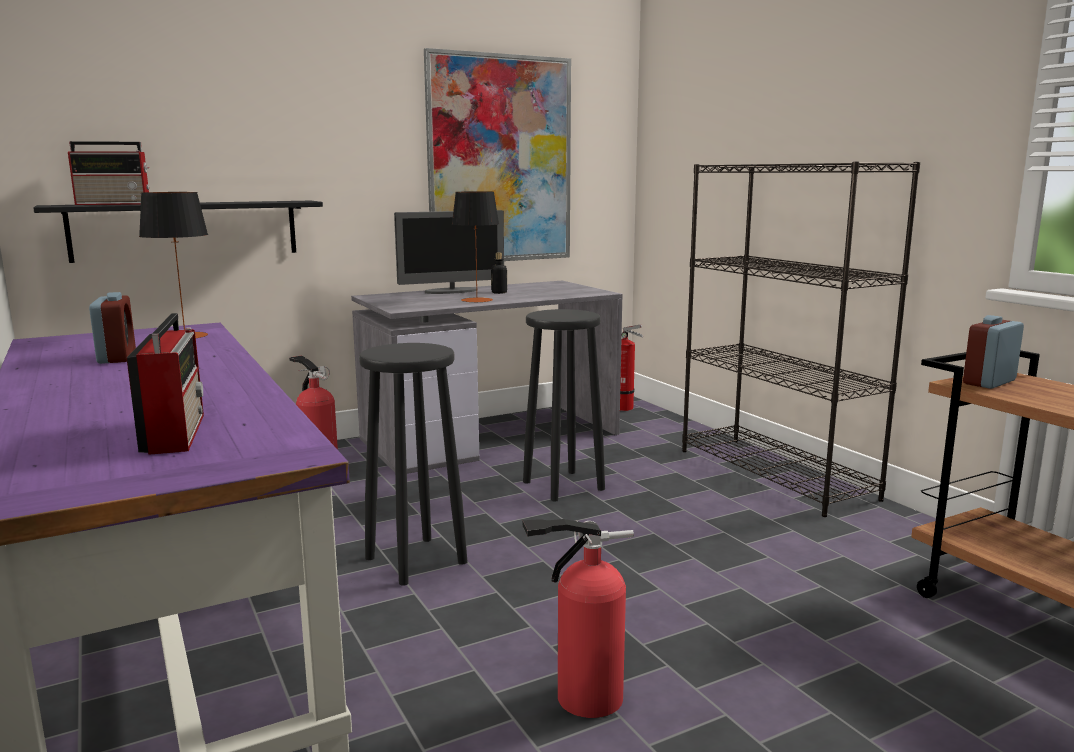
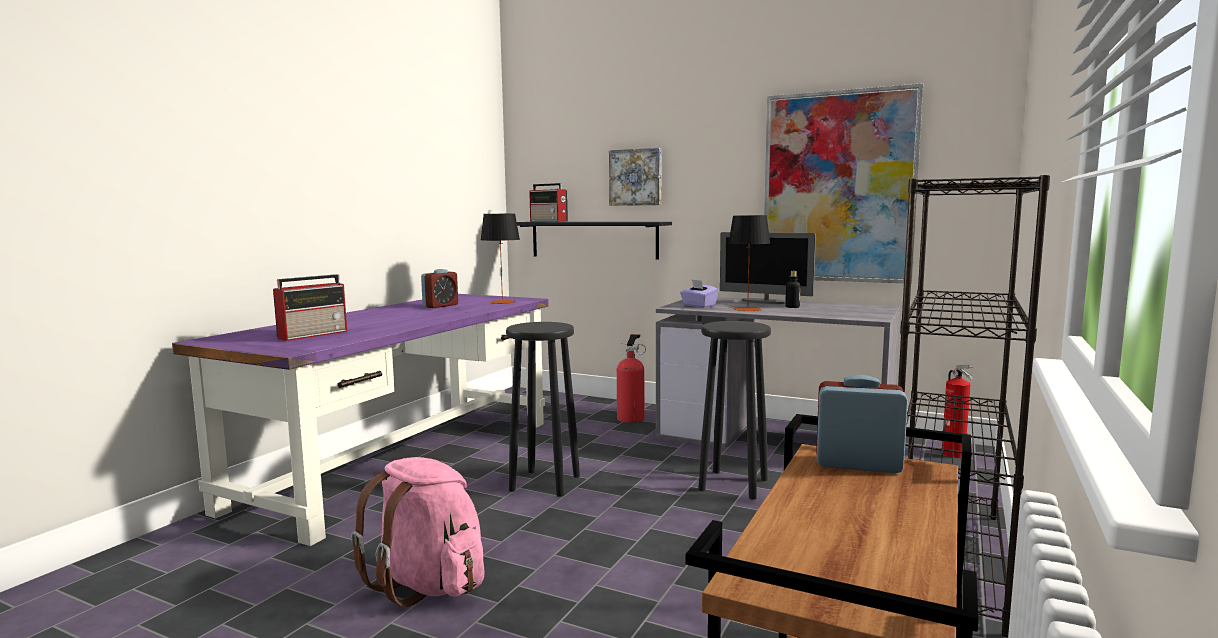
camera: 55 degrees right, 5 degrees down
fire extinguisher [523,519,634,718] -> pink backpack [351,457,485,607]
none -> picture [609,148,661,206]
none -> purple tissue box [680,280,719,308]

